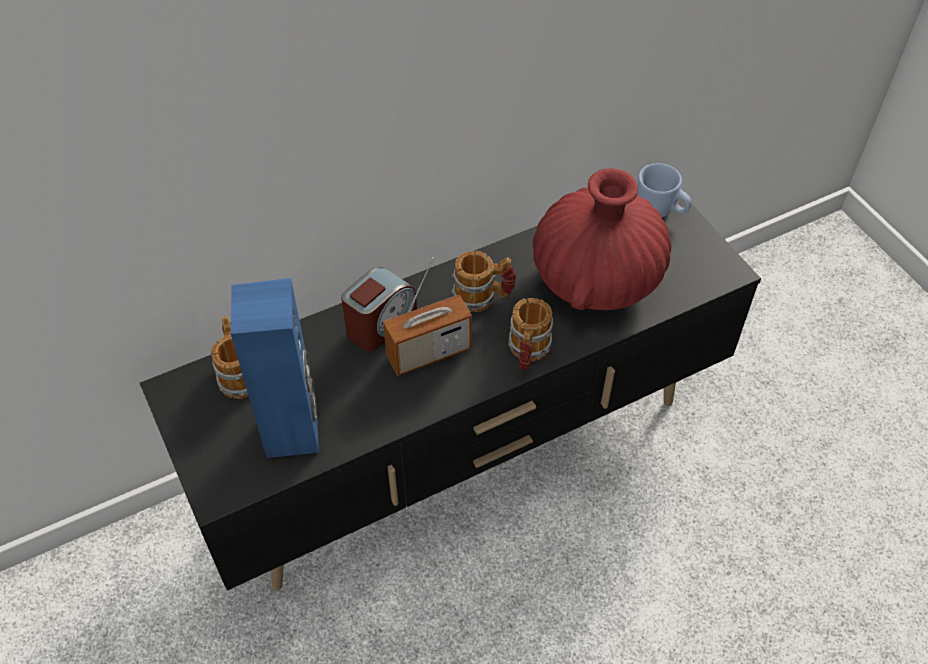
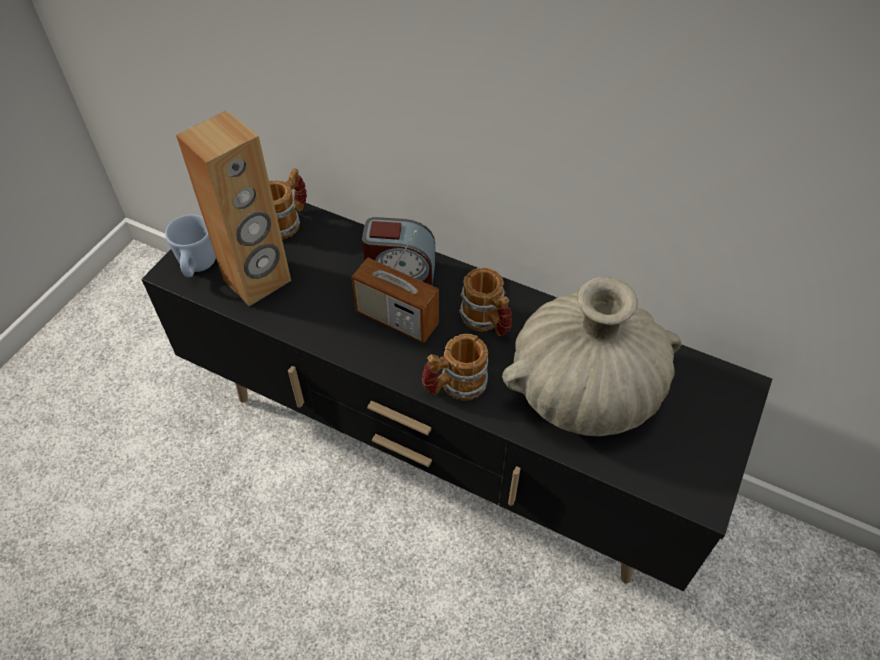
camera: 55 degrees right, 0 degrees up
blue speaker [231,278,319,458] -> brown speaker [176,111,291,306]
red vase [533,168,671,310] -> beige vase [502,277,681,436]
blue mug [638,163,692,217] -> blue mug moved to [165,214,216,277]

